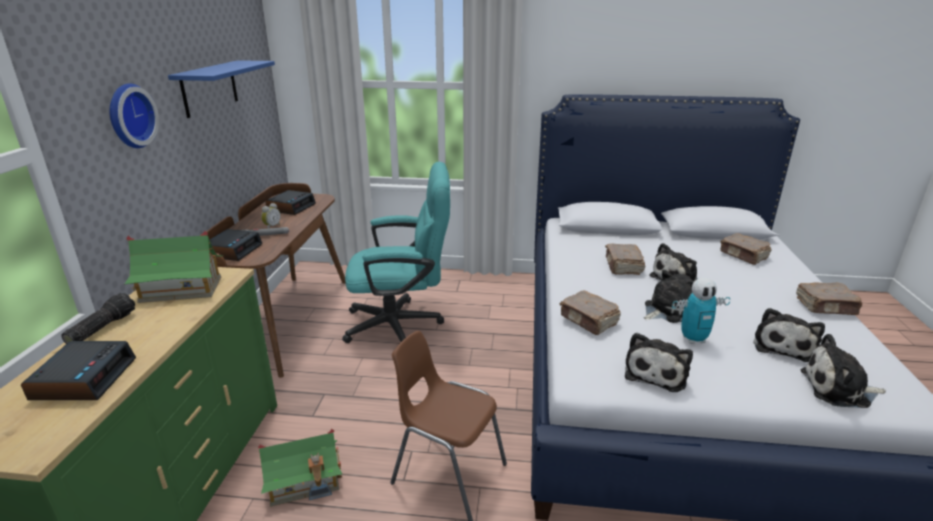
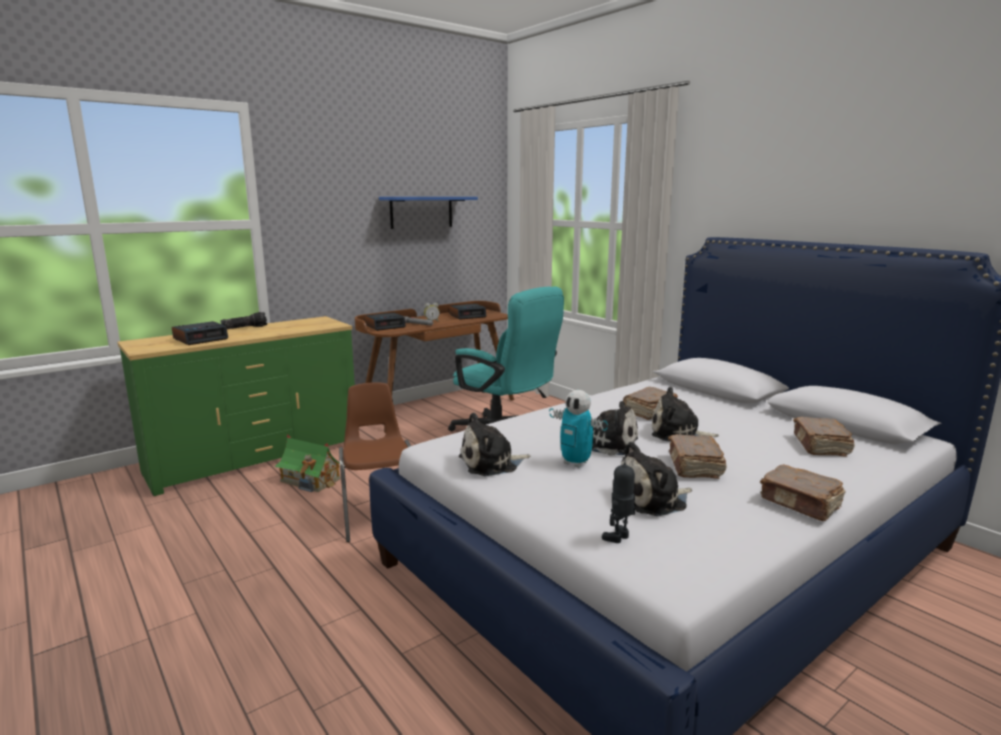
camera: 45 degrees right, 10 degrees down
wall clock [110,83,159,148] -> none
toy house [125,231,223,303] -> none
brown book [560,290,621,335] -> brown book moved to [668,434,727,479]
plush toy [801,334,886,408] -> toy robot [602,454,635,543]

